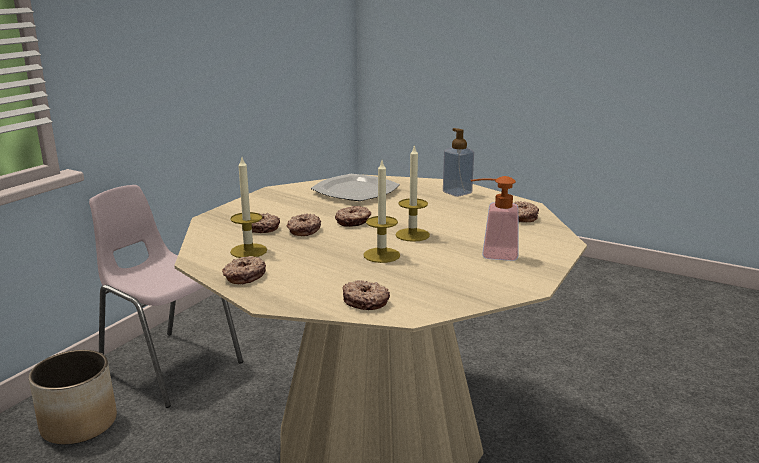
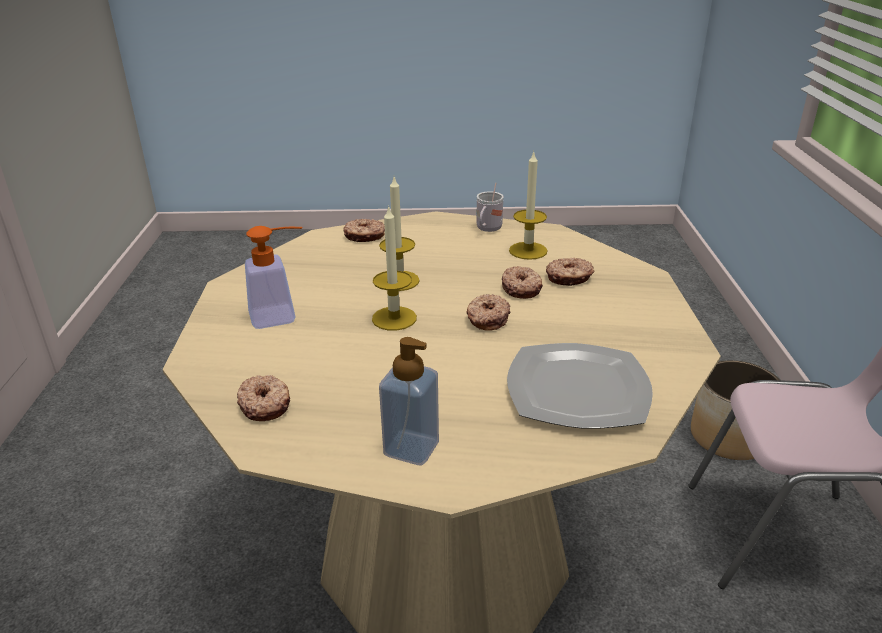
camera: 150 degrees right, 10 degrees up
donut [222,256,266,284] -> white mug [476,182,504,232]

